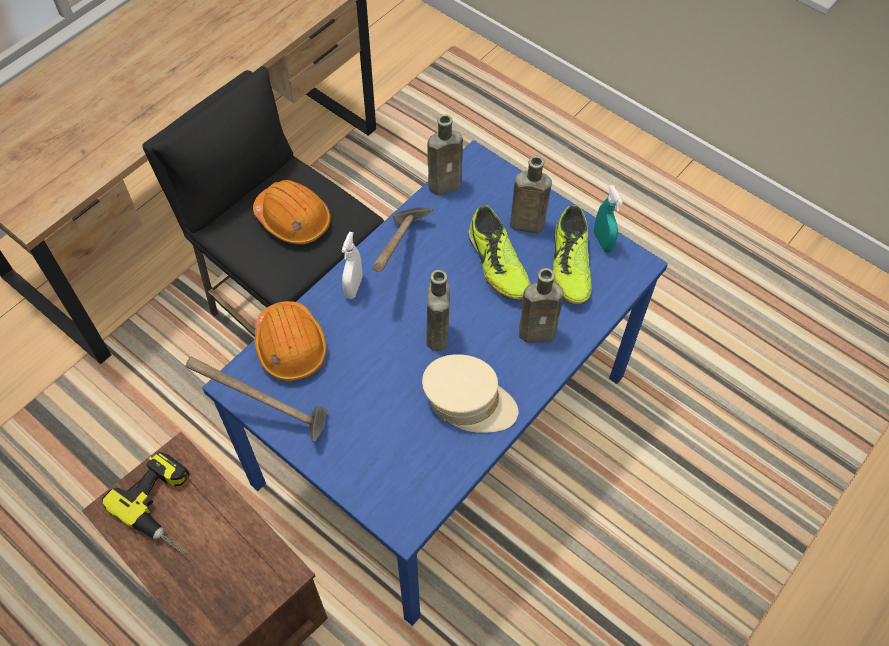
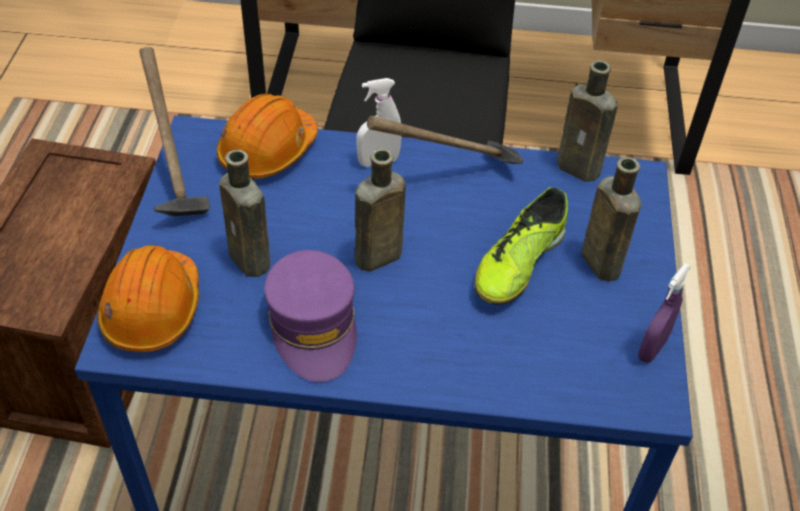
camera: 55 degrees right, 10 degrees down
power drill [102,452,190,556] -> none
orange hard hat [253,180,331,245] -> orange hard hat moved to [97,245,199,352]
beige cap [422,354,518,433] -> purple cap [264,250,357,382]
brown bottle [519,268,563,343] -> brown bottle moved to [219,150,270,277]
shoe [552,205,592,304] -> none
turquoise spray bottle [594,185,623,253] -> purple spray bottle [638,263,691,363]

